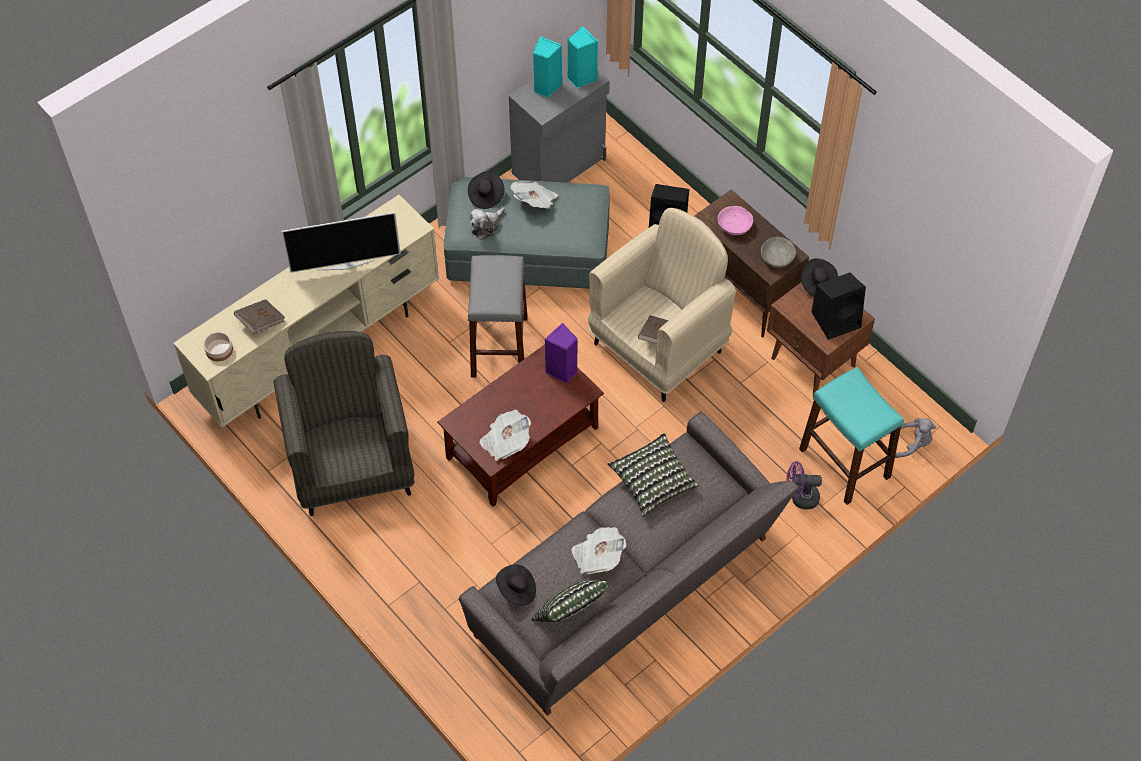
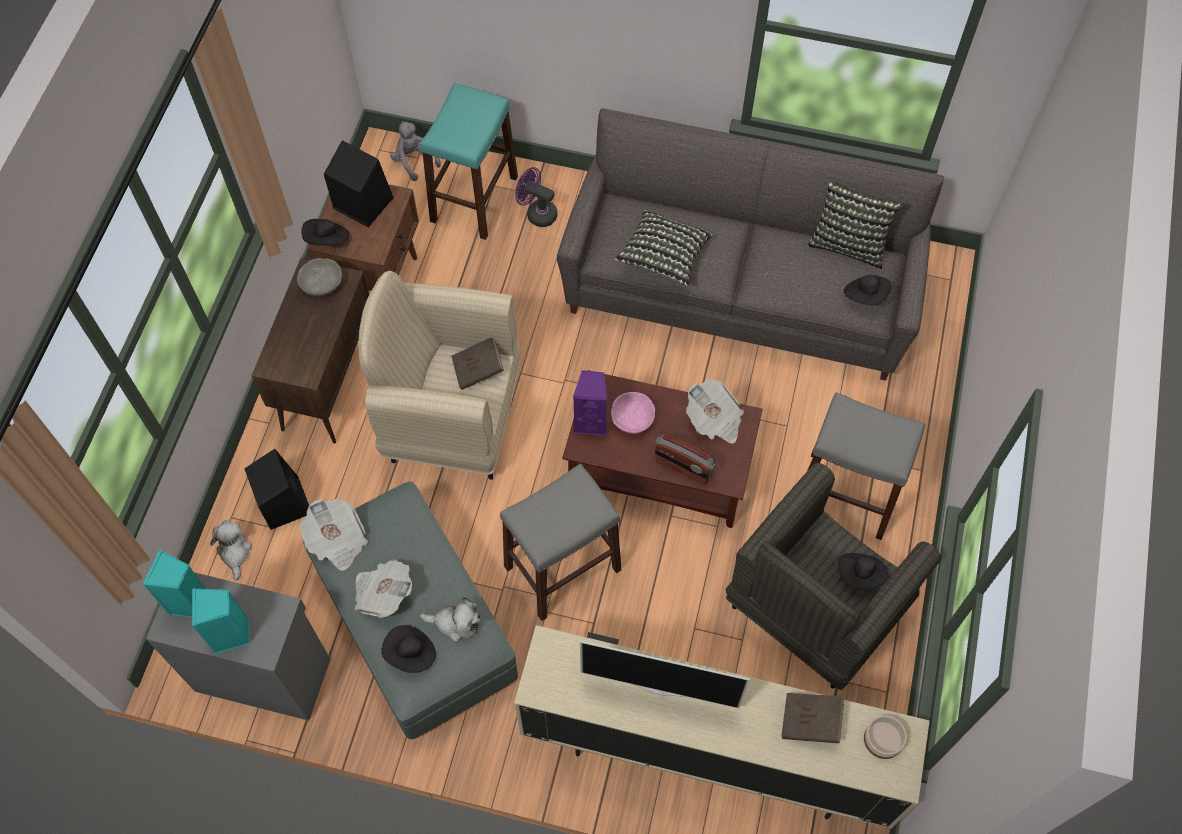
camera: 125 degrees left, 5 degrees up
television [281,212,401,273] -> television turned 150 degrees clockwise [580,641,750,708]
newspaper [571,527,626,574] -> newspaper moved to [300,499,368,571]
pink bowl [718,206,753,235] -> pink bowl moved to [611,392,655,434]
purple fan [787,461,822,510] -> purple fan turned 150 degrees clockwise [515,167,558,227]
none -> plush toy [210,520,252,581]
none -> radio [655,433,716,485]
none -> grey stool [807,392,925,540]
none -> black hat [838,553,888,590]

